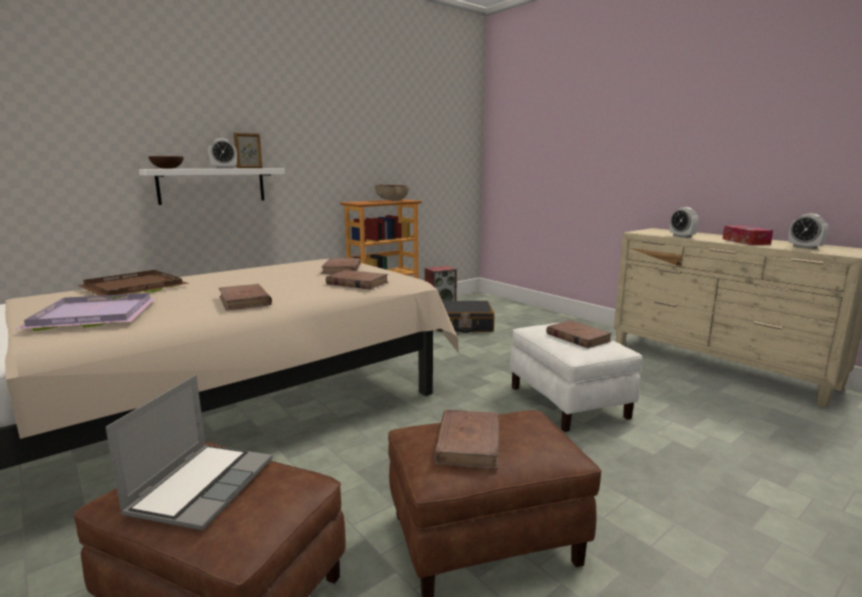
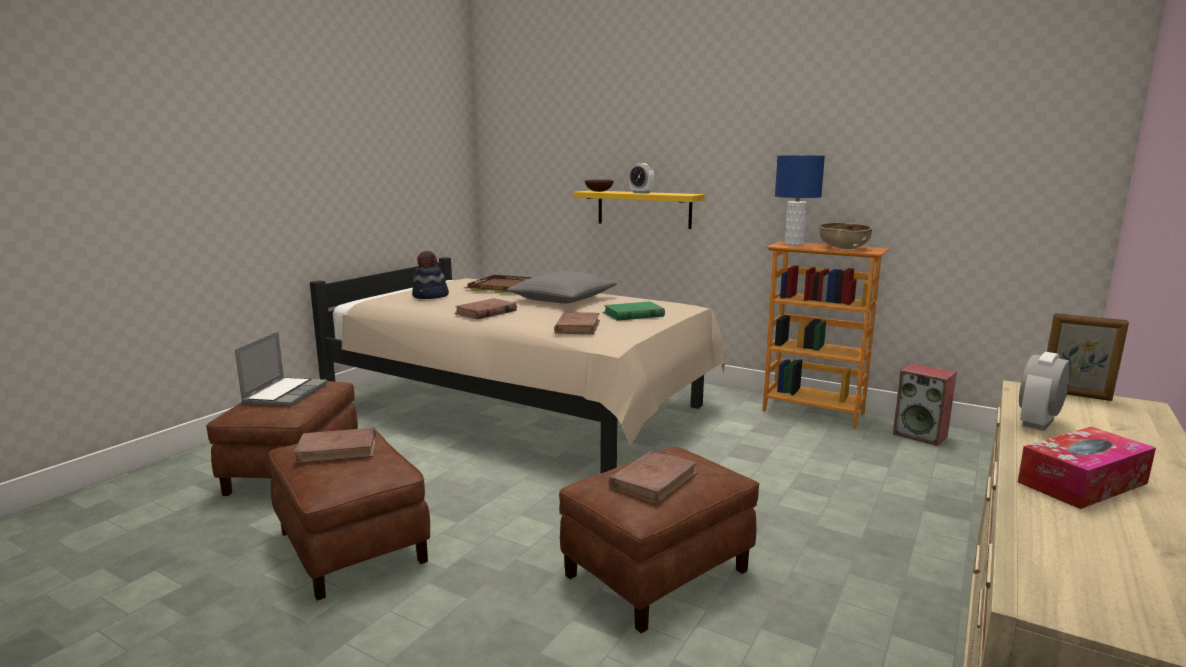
camera: 70 degrees right, 0 degrees up
purple tray [16,293,157,331] -> hat [412,251,449,299]
laptop [106,375,272,531] -> laptop turned 75 degrees counterclockwise [235,331,328,406]
white shelf [139,168,285,205] -> yellow shelf [573,190,705,229]
picture frame [234,133,262,168] -> picture frame moved to [1047,313,1129,401]
brown book [321,258,361,274] -> green book [603,301,665,321]
black suitcase [436,301,494,333] -> none
white ottoman [510,323,643,432] -> brown ottoman [559,447,760,633]
alarm clock [788,214,829,249] -> none
none -> grey pillow [507,271,617,304]
none -> blue table lamp [775,155,825,245]

